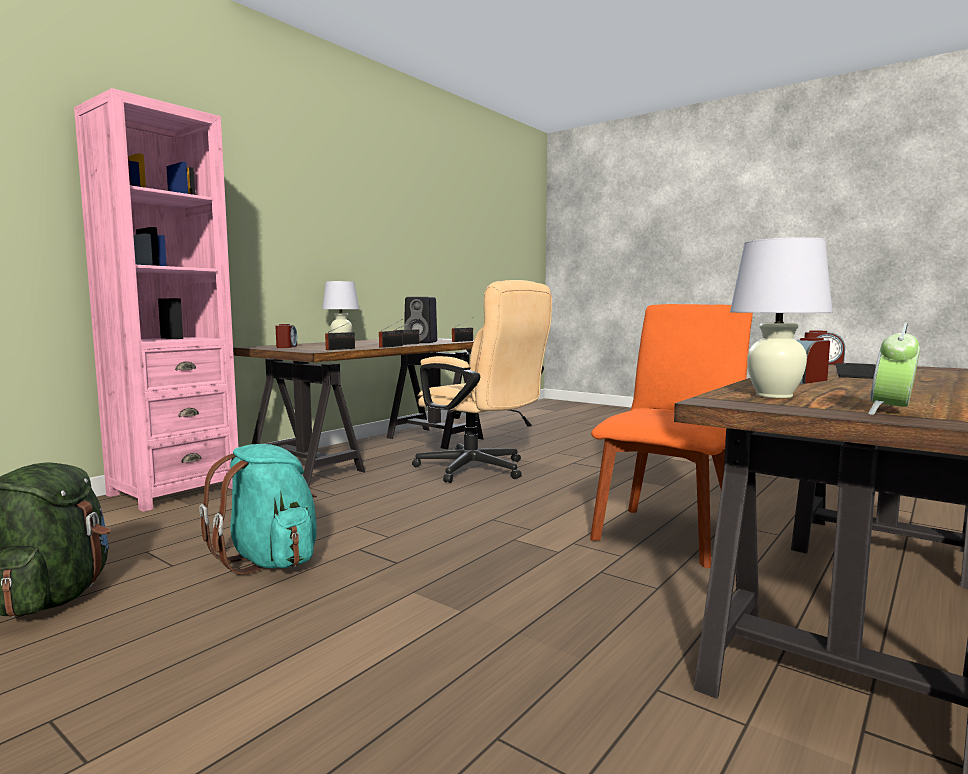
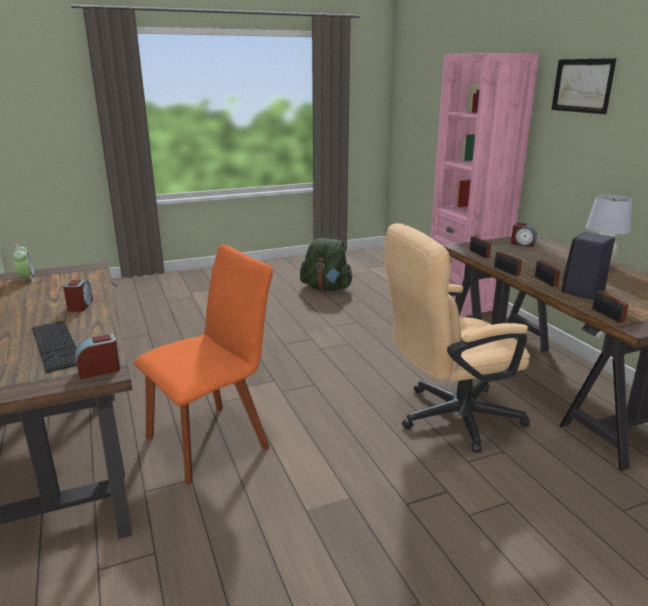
camera: 120 degrees right, 15 degrees up
turquoise backpack [199,444,317,575] -> none
orange chair [590,304,753,568] -> orange chair turned 105 degrees counterclockwise [134,245,273,484]
white table lamp [730,237,833,398] -> none
none -> picture [552,58,616,114]

